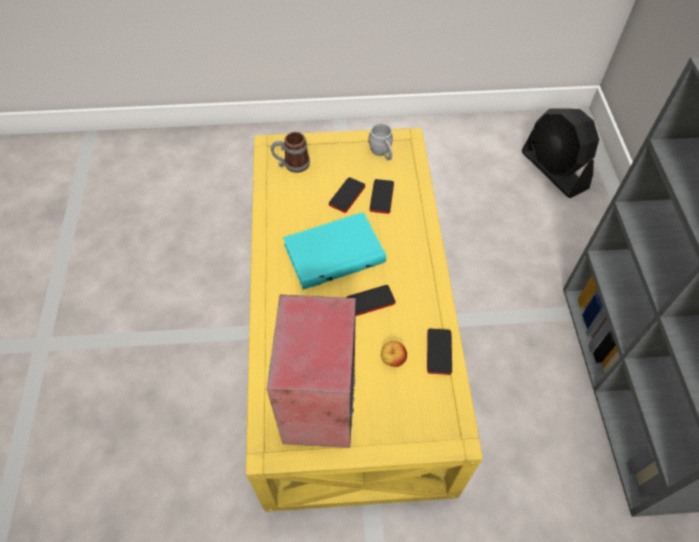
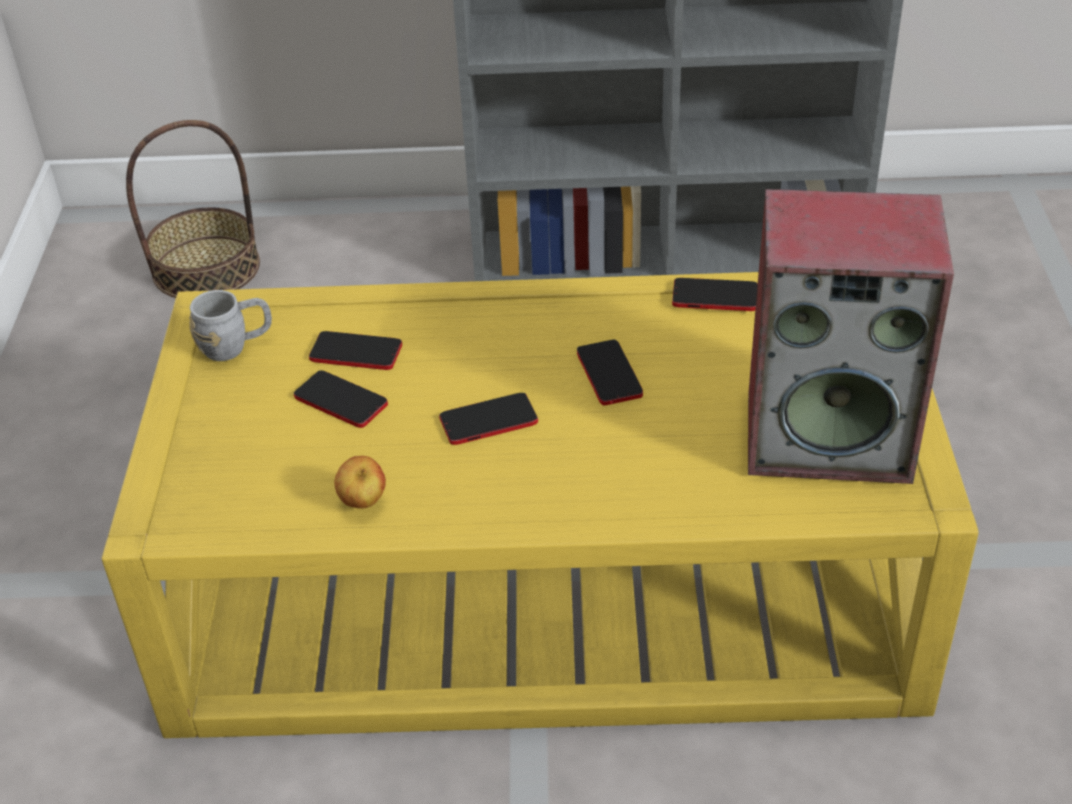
camera: 85 degrees left, 15 degrees down
mug [271,132,310,173] -> none
turquoise book [283,212,386,290] -> phone [439,393,538,445]
apple [381,341,407,367] -> apple moved to [334,456,386,509]
black fan [522,109,599,198] -> basket [126,120,260,298]

